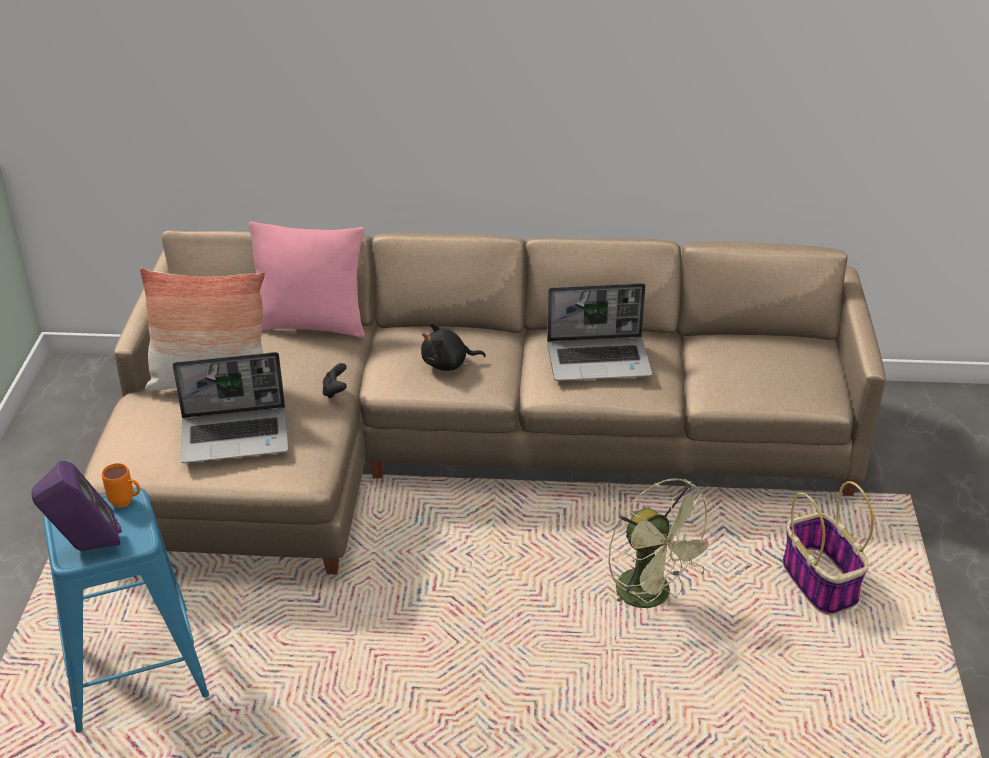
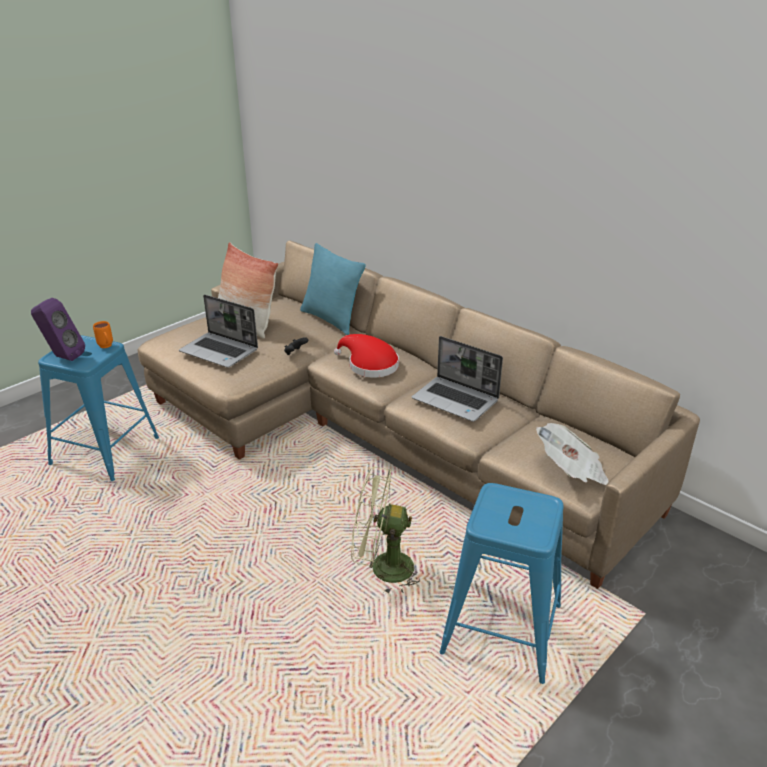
camera: 40 degrees right, 5 degrees down
pink pillow [249,221,365,337] -> turquoise pillow [300,243,366,335]
black plush toy [421,323,486,371] -> red hat [334,334,399,378]
green fan [608,478,720,608] -> green fan turned 90 degrees clockwise [351,467,426,594]
basket [783,481,874,615] -> blue stool [440,483,564,684]
none -> newspaper [536,423,609,485]

